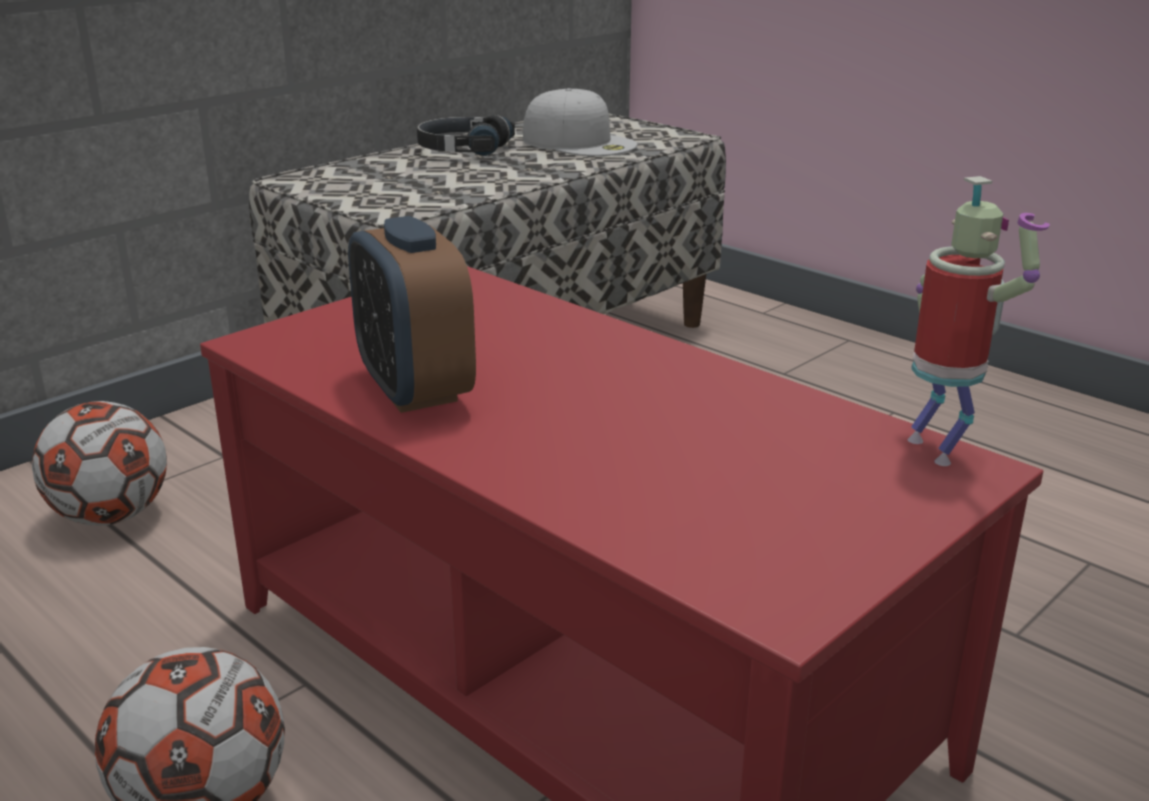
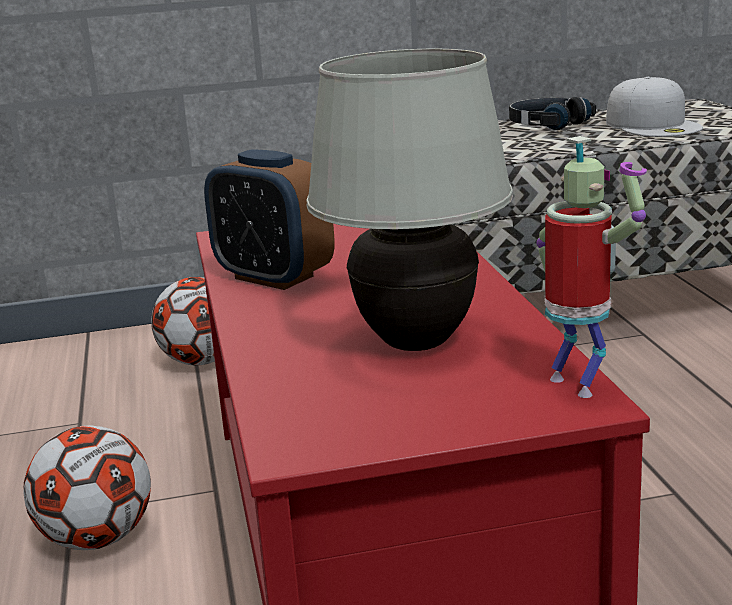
camera: 35 degrees right, 5 degrees down
alarm clock [348,216,476,413] -> alarm clock turned 60 degrees counterclockwise [204,149,335,290]
toy robot [908,176,1050,466] -> toy robot turned 45 degrees counterclockwise [536,136,647,398]
none -> white table lamp [306,49,513,351]

